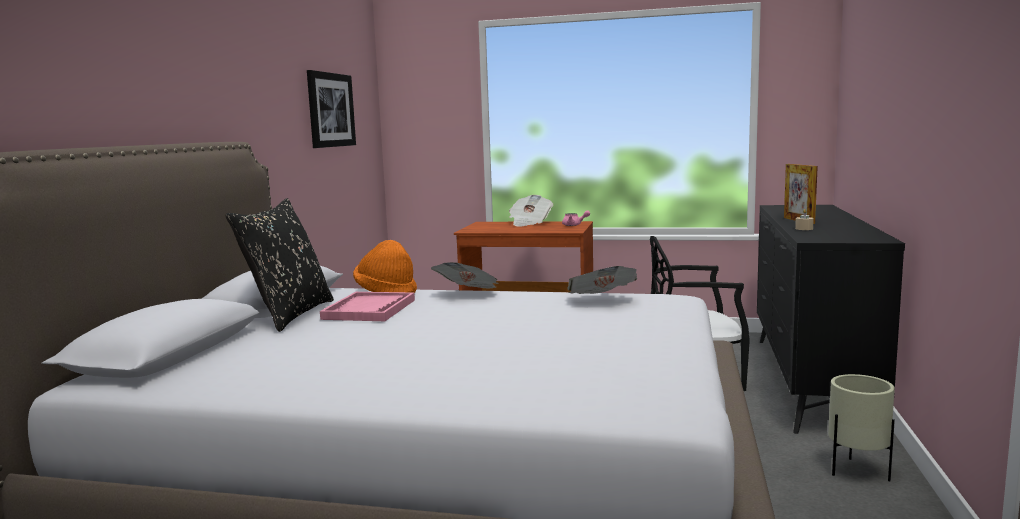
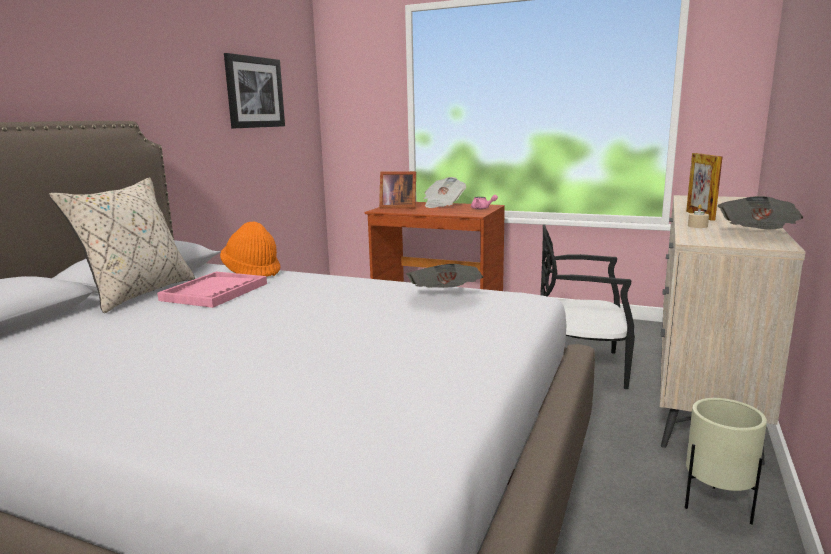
camera: 10 degrees right, 5 degrees up
black pillow [225,198,334,332] -> beige pillow [49,178,195,313]
newspaper [431,262,499,288] -> newspaper moved to [718,196,803,229]
black dresser [757,205,905,434] -> beige dresser [660,195,805,465]
none -> picture frame [379,171,416,208]

